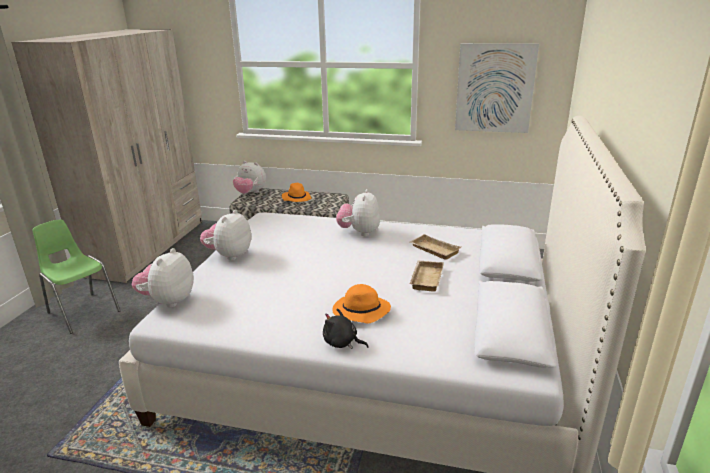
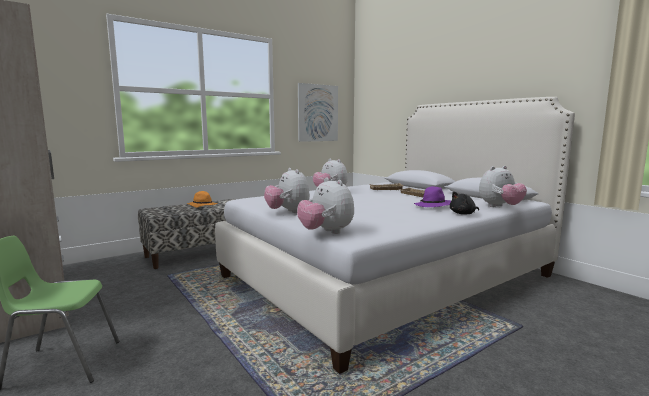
camera: 50 degrees left, 15 degrees down
plush toy [233,161,266,194] -> plush toy moved to [479,166,527,207]
orange hat [332,284,391,324] -> purple hat [414,186,451,207]

